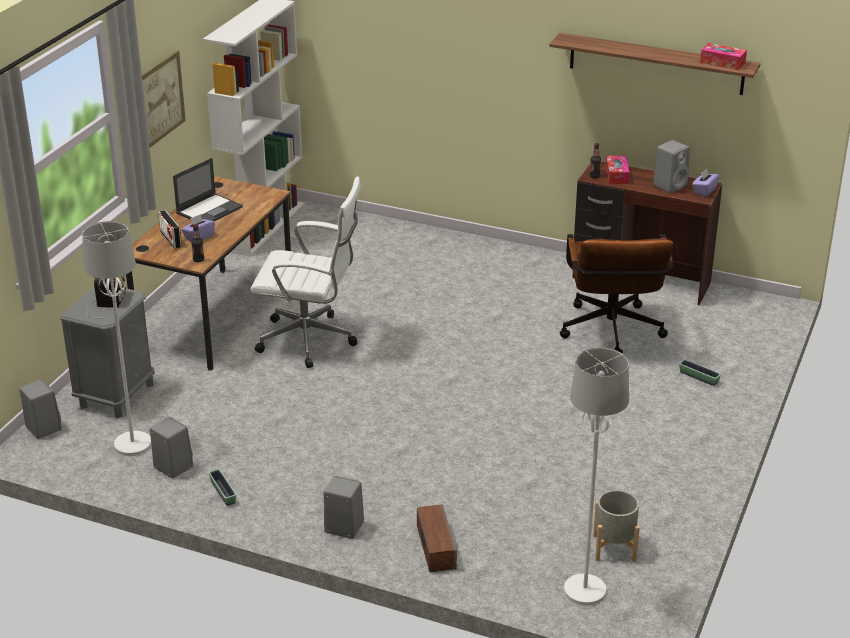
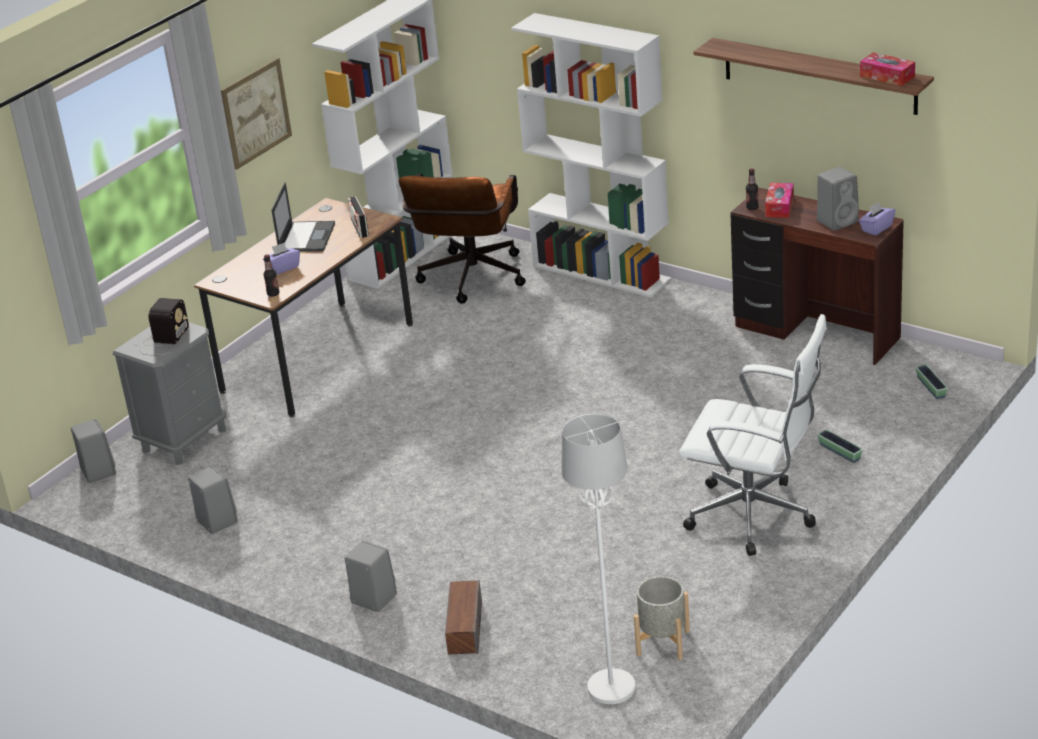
camera: 15 degrees right, 0 degrees up
white floor lamp [82,221,151,456] -> none
radio [158,210,182,249] -> radio moved to [348,196,369,238]
laptop [173,158,243,221] -> laptop turned 45 degrees counterclockwise [271,182,335,252]
planter [209,469,236,506] -> planter moved to [916,364,948,399]
white office chair [250,176,361,368] -> white office chair moved to [679,314,827,556]
brown office chair [560,234,673,354] -> brown office chair moved to [398,174,526,304]
none -> white bookcase [511,13,672,297]

